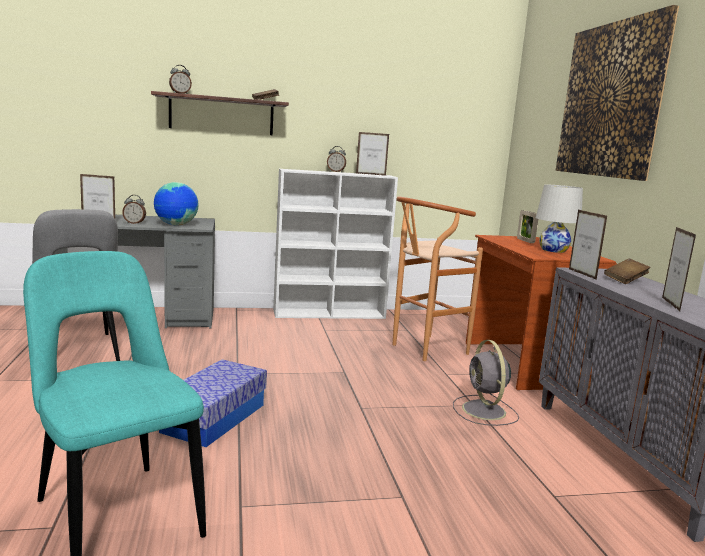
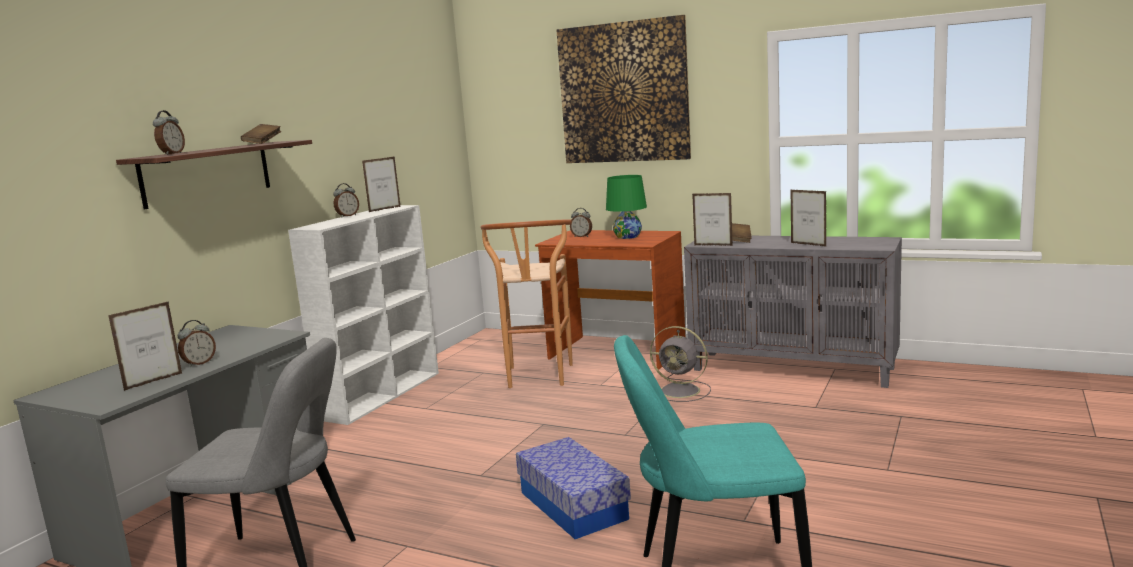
camera: 50 degrees left, 0 degrees up
globe [154,182,199,225] -> none
picture frame [517,210,538,243] -> alarm clock [570,208,592,237]
white table lamp [536,185,583,253] -> green table lamp [606,175,647,239]

